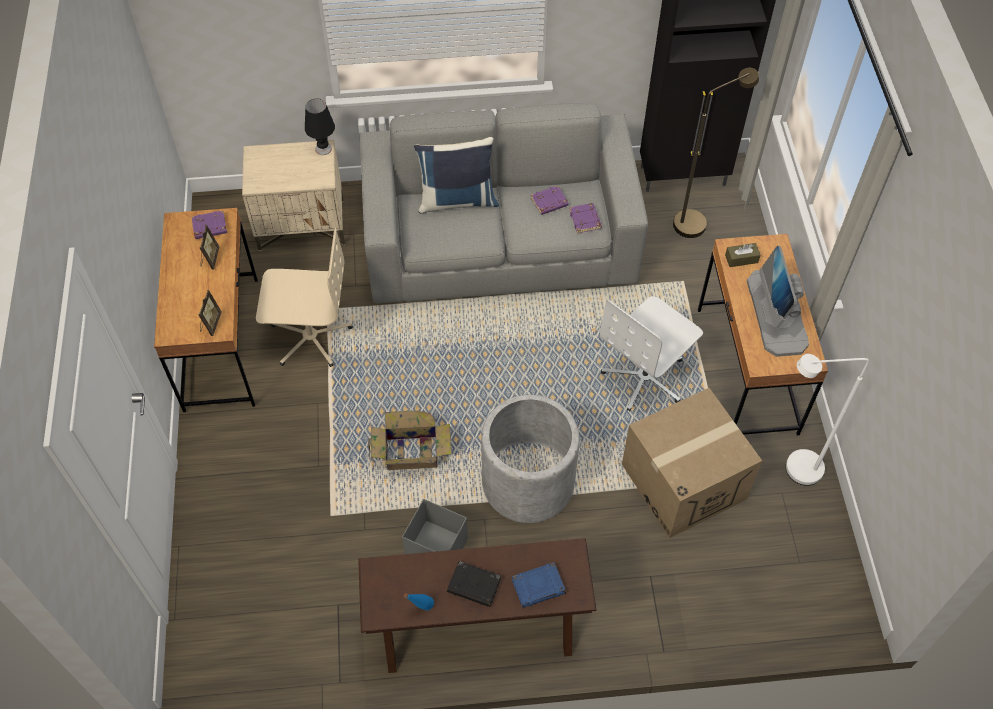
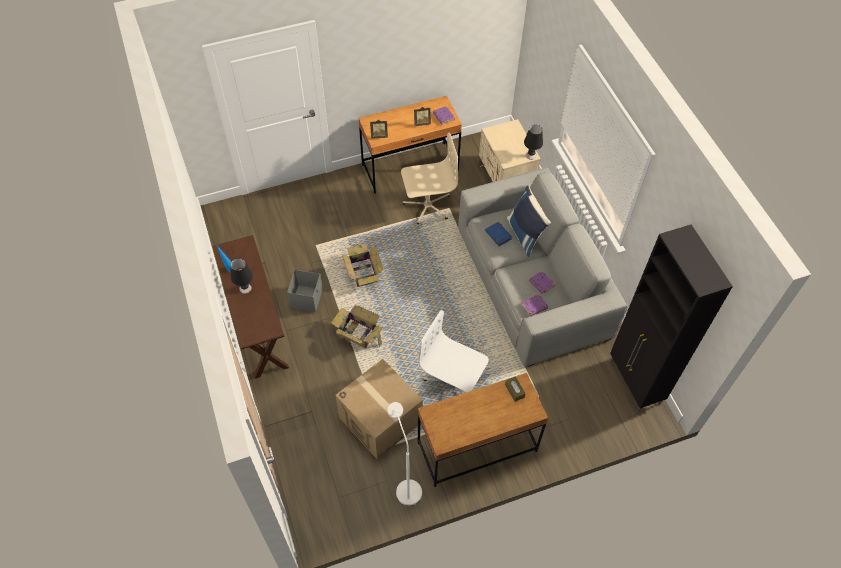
camera: 75 degrees right, 0 degrees up
beige office chair [256,228,353,367] -> beige office chair turned 90 degrees counterclockwise [401,133,458,225]
black book [447,561,501,607] -> black table lamp [231,258,253,294]
grey planter [481,395,580,523] -> cardboard box [331,305,383,349]
blue book [512,562,566,608] -> blue book moved to [485,222,512,246]
brown floor lamp [673,68,759,238] -> none
monitor [747,246,809,357] -> none

